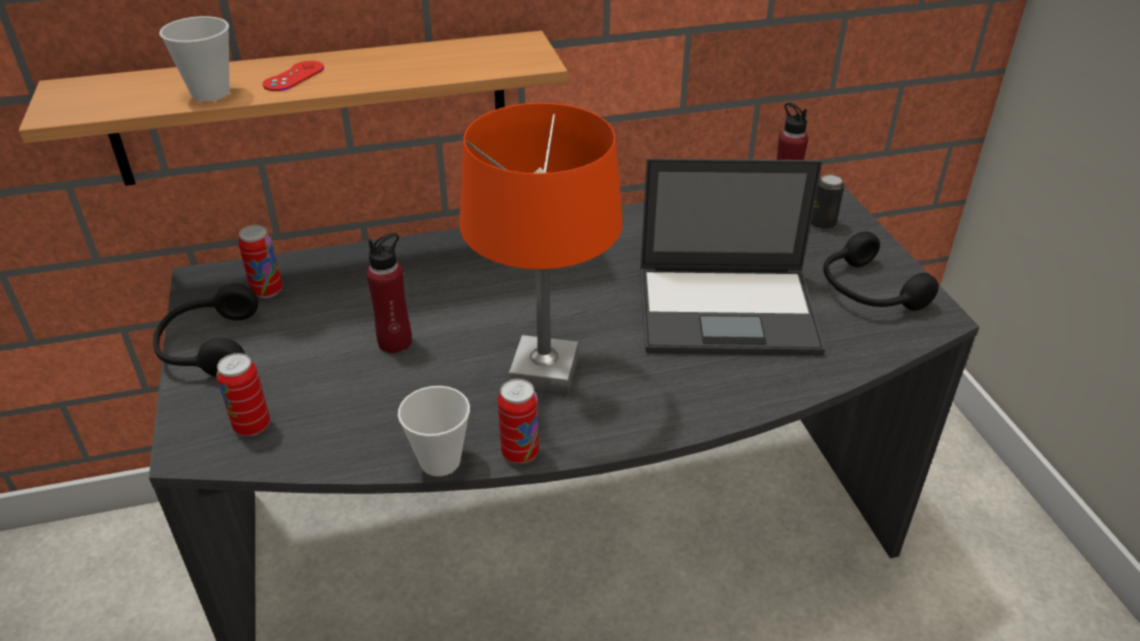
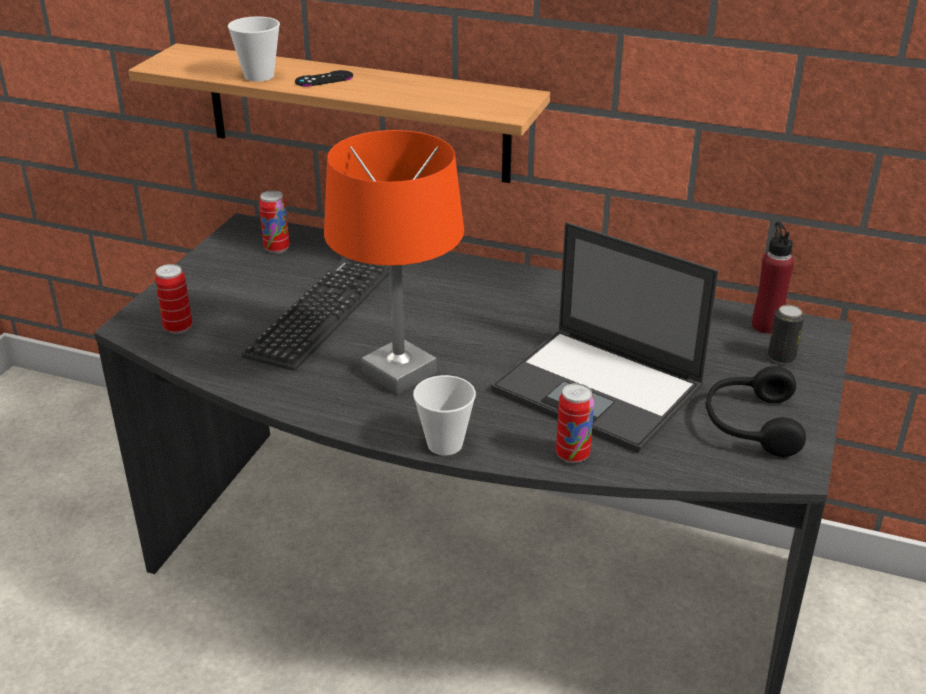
camera: 35 degrees right, 5 degrees down
black headphones [153,283,258,377] -> none
red game controller [263,61,324,91] -> black game controller [295,70,353,87]
red bottle [366,233,412,353] -> keyboard [241,258,389,371]
cup [398,386,470,476] -> cup moved to [413,375,476,455]
can [498,379,539,464] -> can moved to [556,383,594,463]

